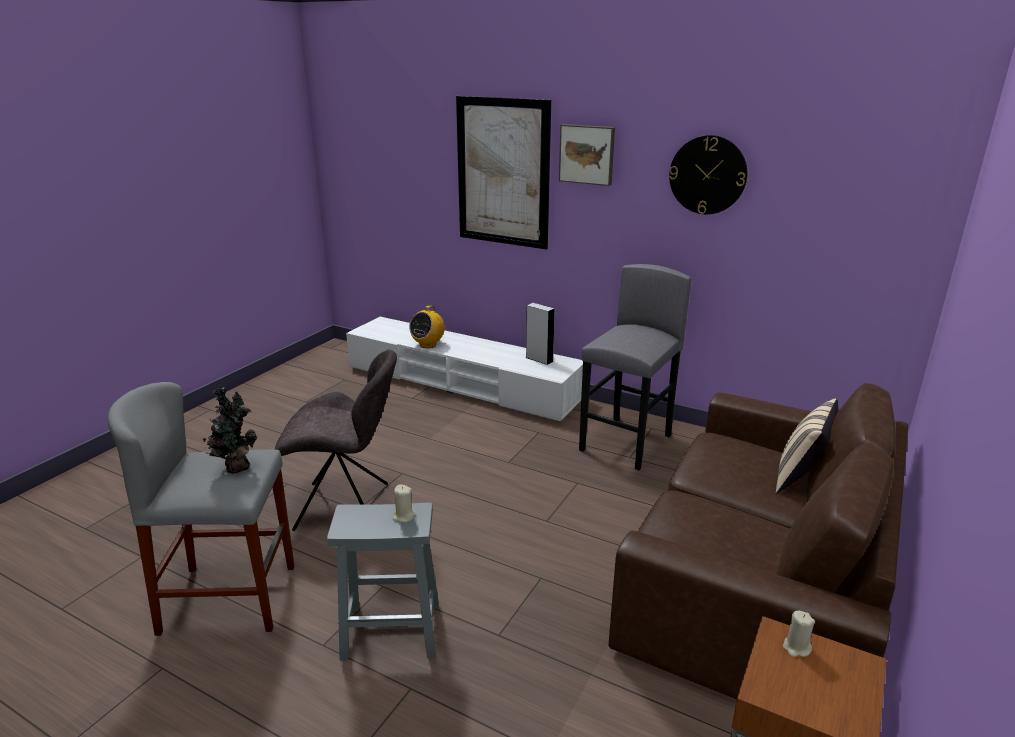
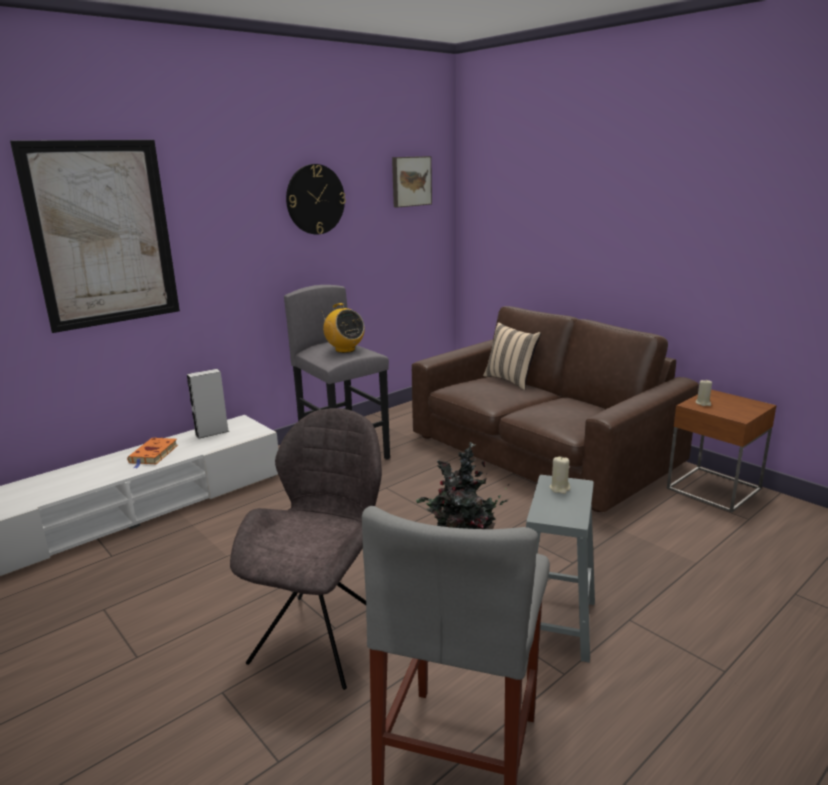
camera: 70 degrees left, 5 degrees down
radio [409,306,445,348] -> radio moved to [322,303,365,353]
picture [559,124,615,186] -> picture moved to [392,156,432,208]
none -> orange book [127,438,178,468]

